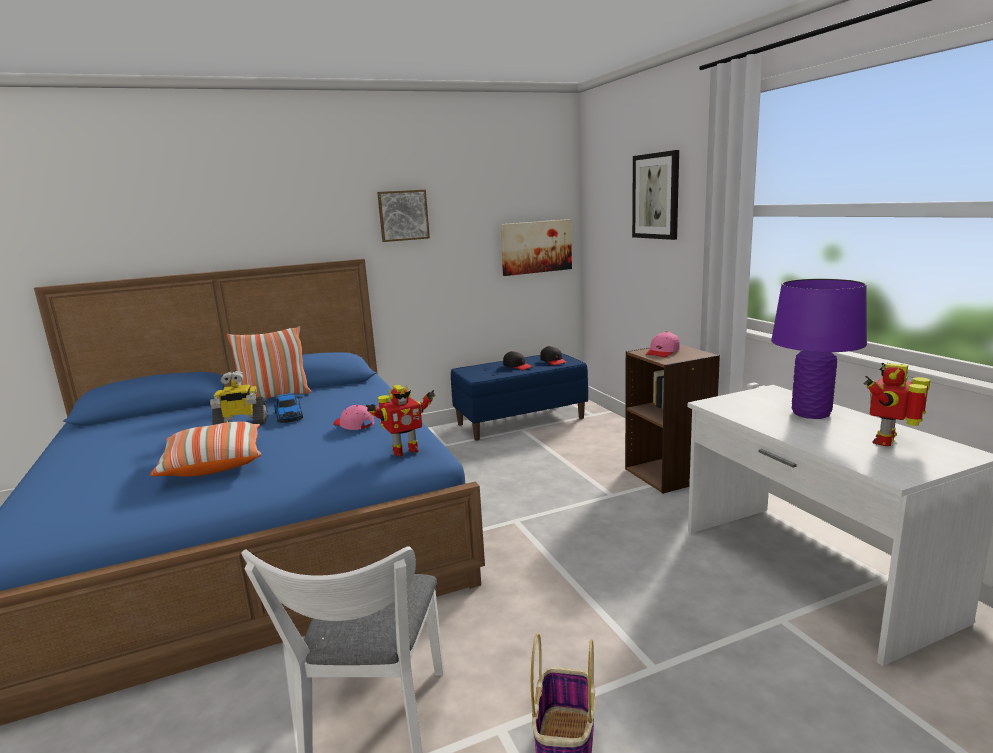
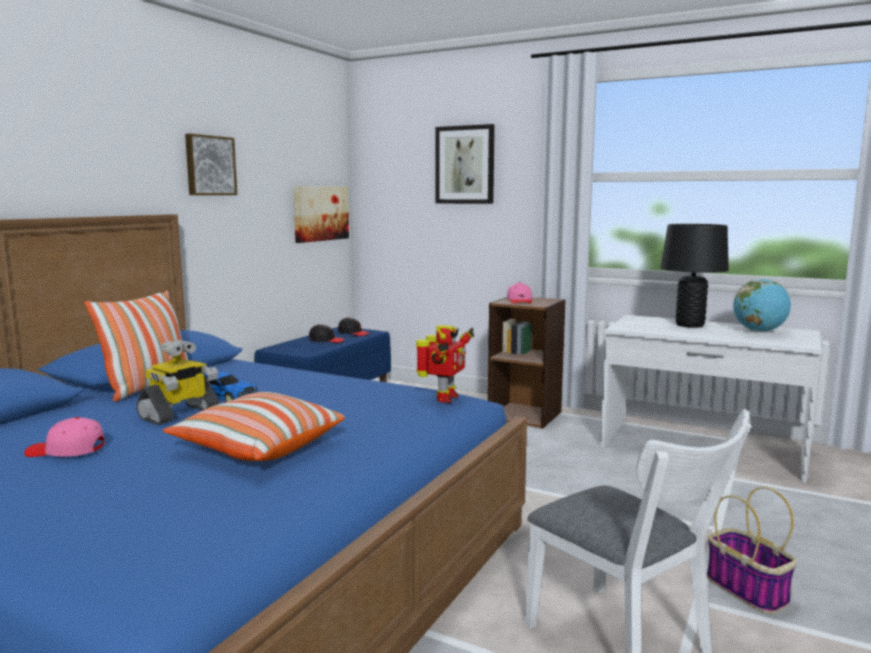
camera: 40 degrees left, 5 degrees down
pink cap [334,405,374,430] -> pink cap moved to [24,417,105,457]
purple table lamp [771,279,867,419] -> black table lamp [660,224,729,328]
toy robot [863,363,930,446] -> globe [733,279,791,332]

